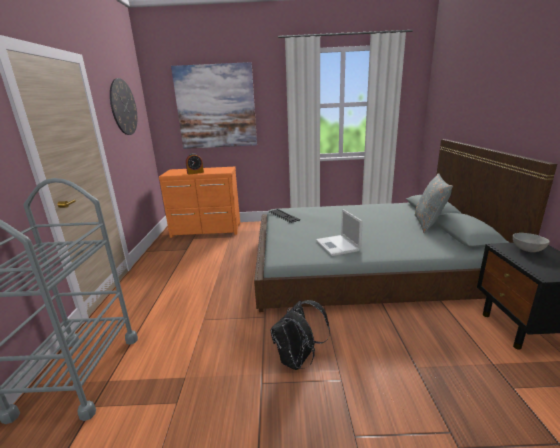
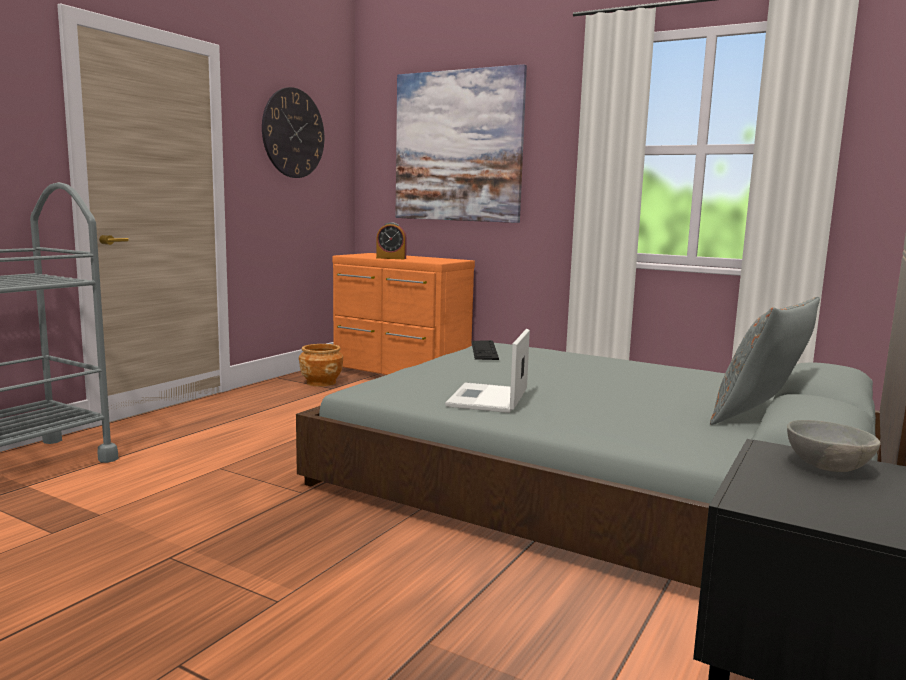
camera: 30 degrees right, 10 degrees down
black backpack [271,300,330,370] -> none
none -> brown planter [299,344,343,387]

